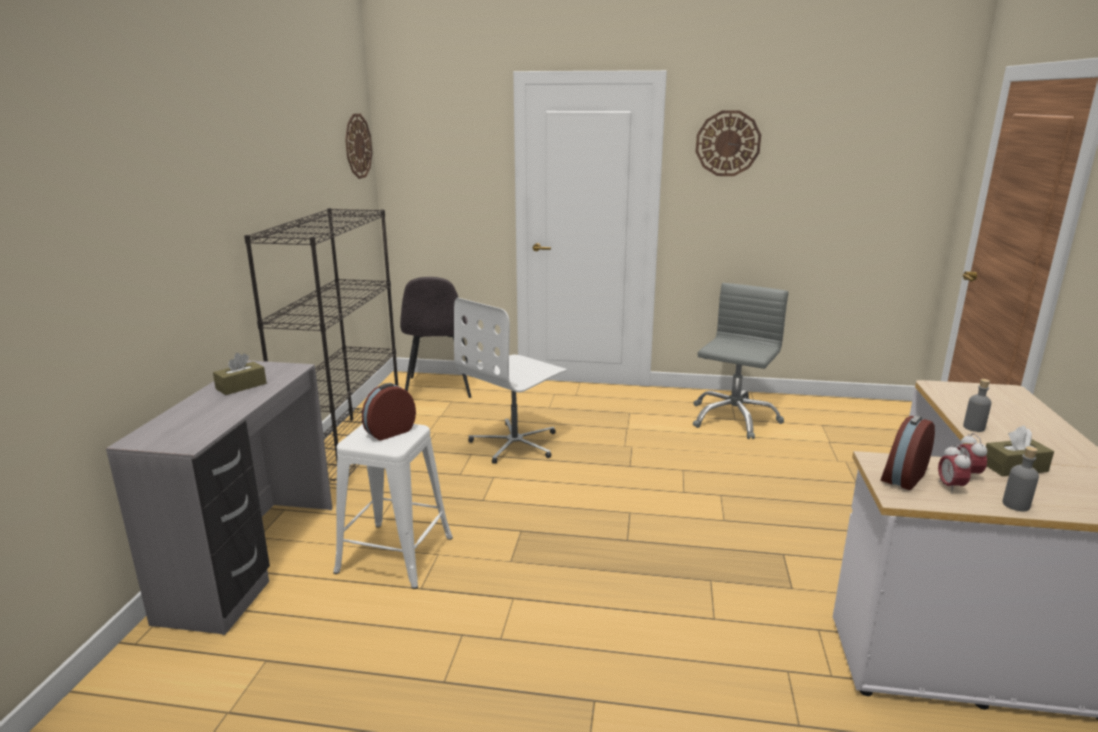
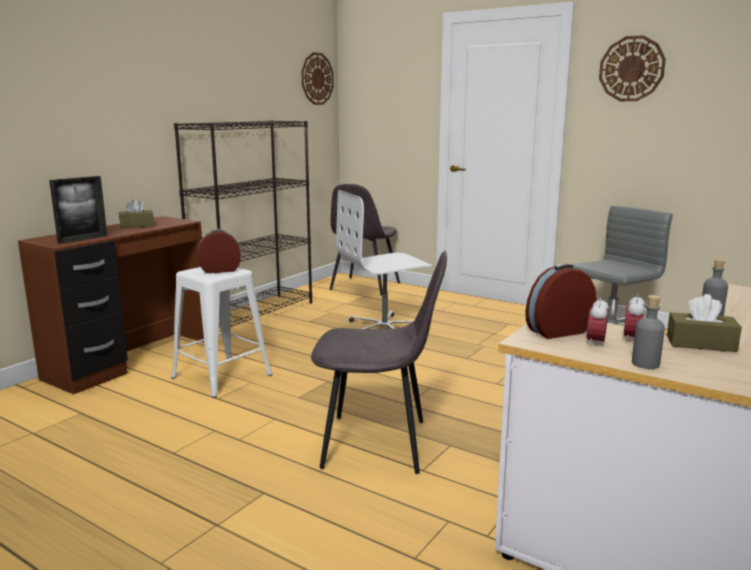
camera: 25 degrees right, 5 degrees down
grey desk [106,361,332,635] -> brown desk [18,216,204,395]
none -> picture frame [49,176,107,244]
none -> grey chair [311,250,447,474]

